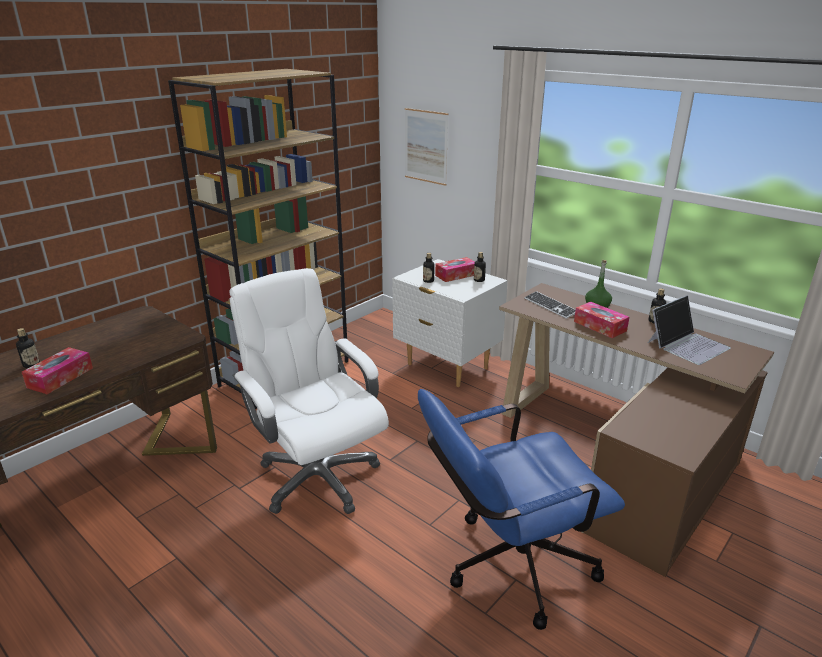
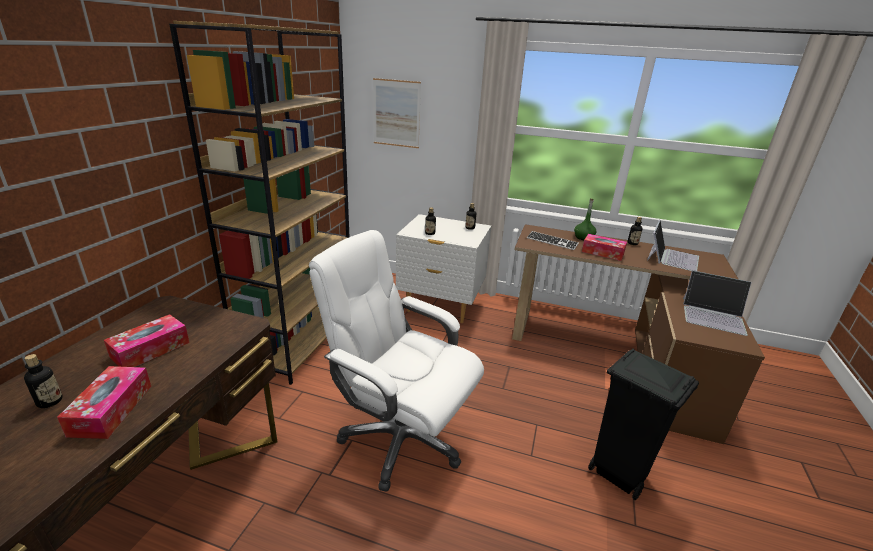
camera: 25 degrees left, 0 degrees up
blue office chair [418,389,625,630] -> black trash can [588,349,699,500]
tissue box [435,257,475,282] -> tissue box moved to [104,314,190,367]
none -> laptop [683,271,751,336]

